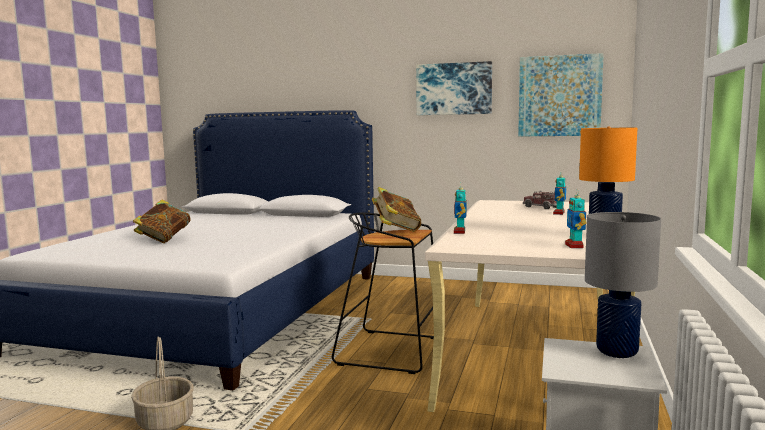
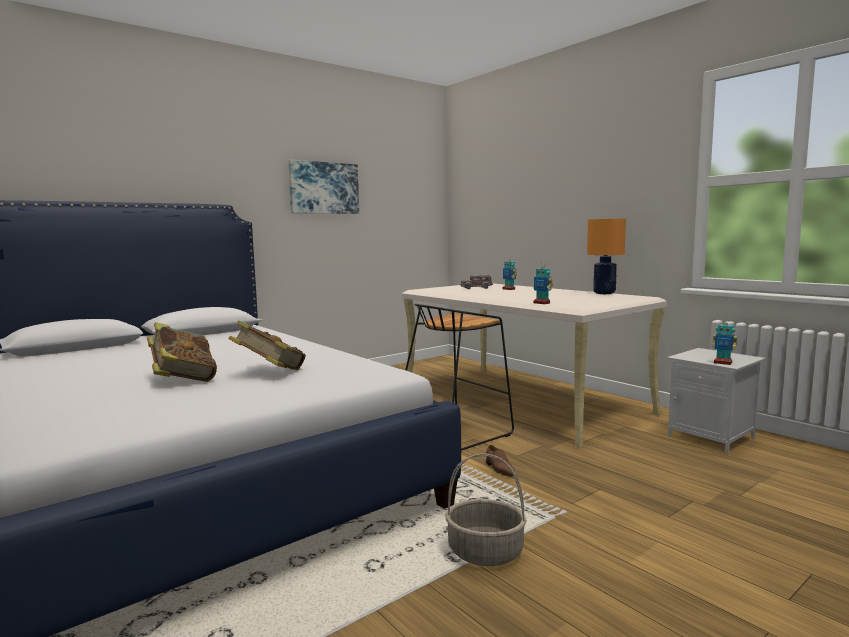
camera: 55 degrees left, 0 degrees up
book [372,187,421,232] -> book moved to [228,320,306,370]
picture [518,53,604,136] -> none
toy robot [565,190,587,248] -> toy robot moved to [712,318,737,365]
grey table lamp [585,212,661,358] -> none
none -> brown shoe [486,445,515,477]

